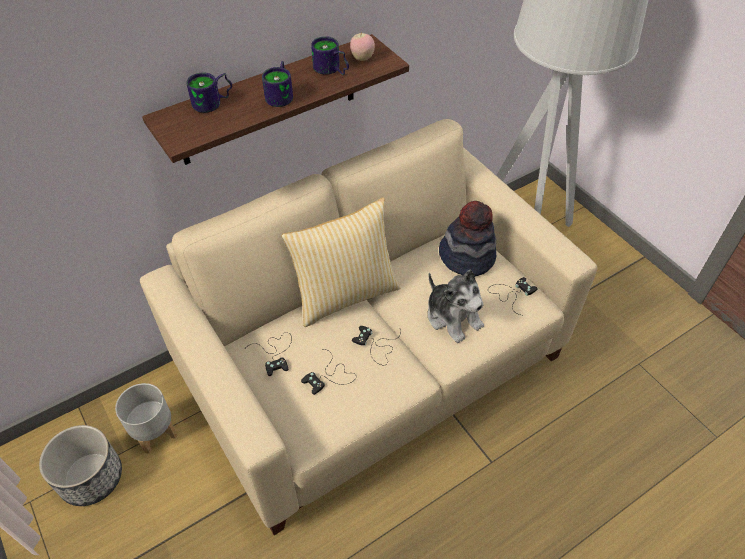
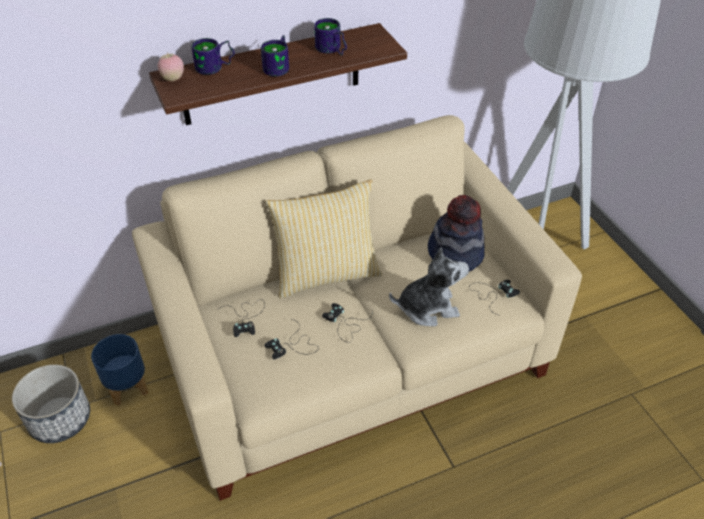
camera: 10 degrees right, 5 degrees down
grey planter [115,383,177,454] -> blue planter [91,334,148,406]
apple [350,33,375,61] -> apple moved to [157,54,184,81]
plush toy [428,270,484,343] -> plush toy turned 75 degrees counterclockwise [389,248,469,326]

